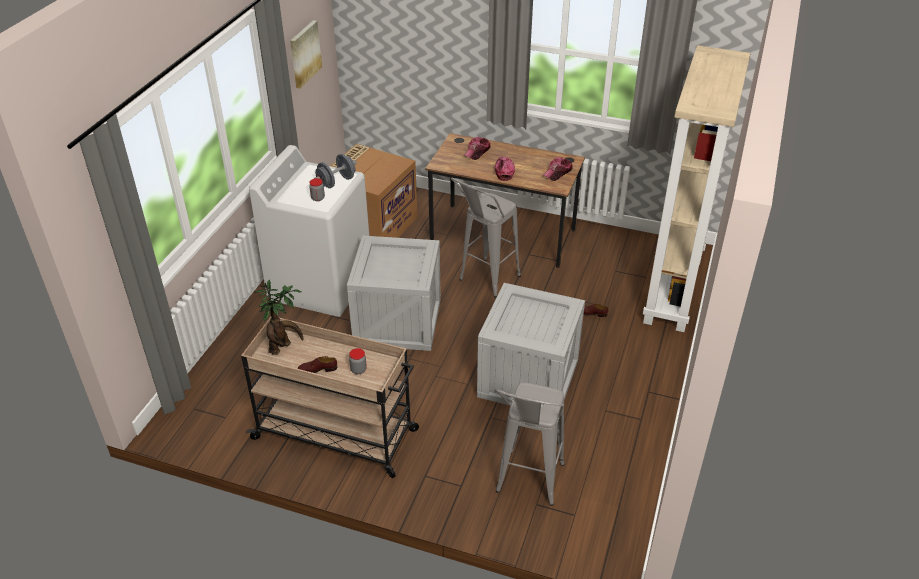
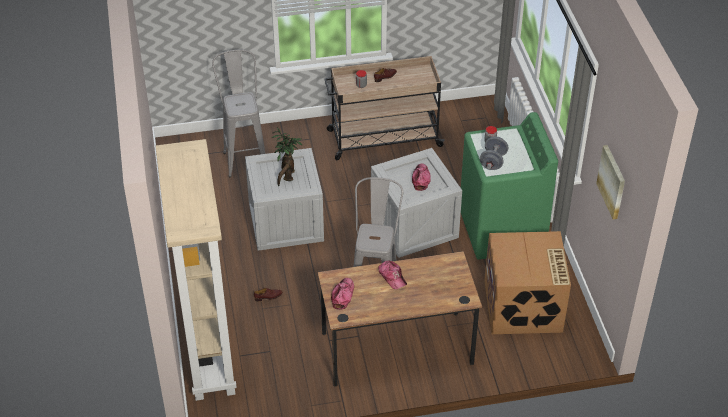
camera: 150 degrees right, 5 degrees up
white washing machine [249,145,369,317] -> green washing machine [461,112,558,260]
potted plant [255,280,304,355] -> potted plant moved to [272,128,303,186]
cap [463,137,491,160] -> cap moved to [412,164,431,191]

